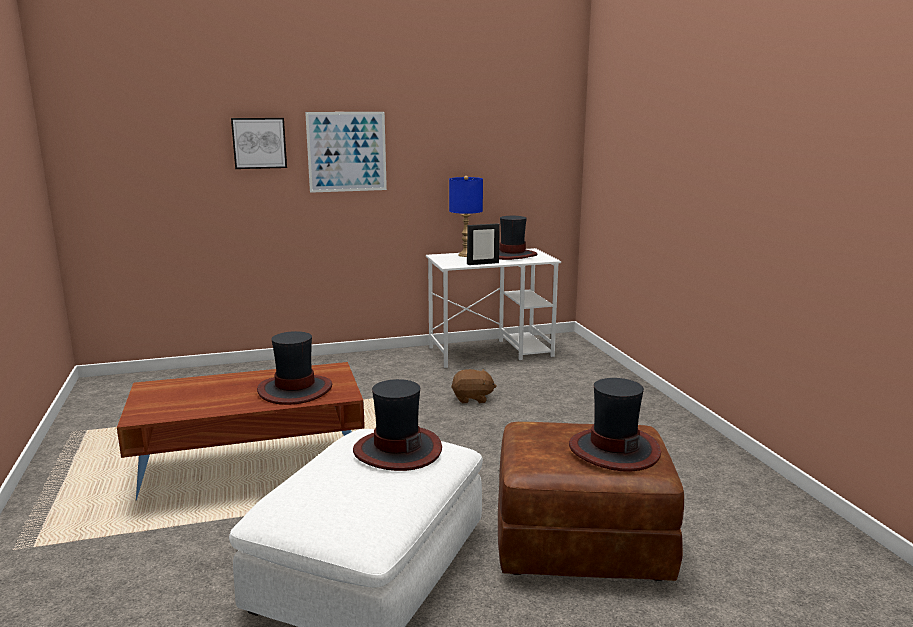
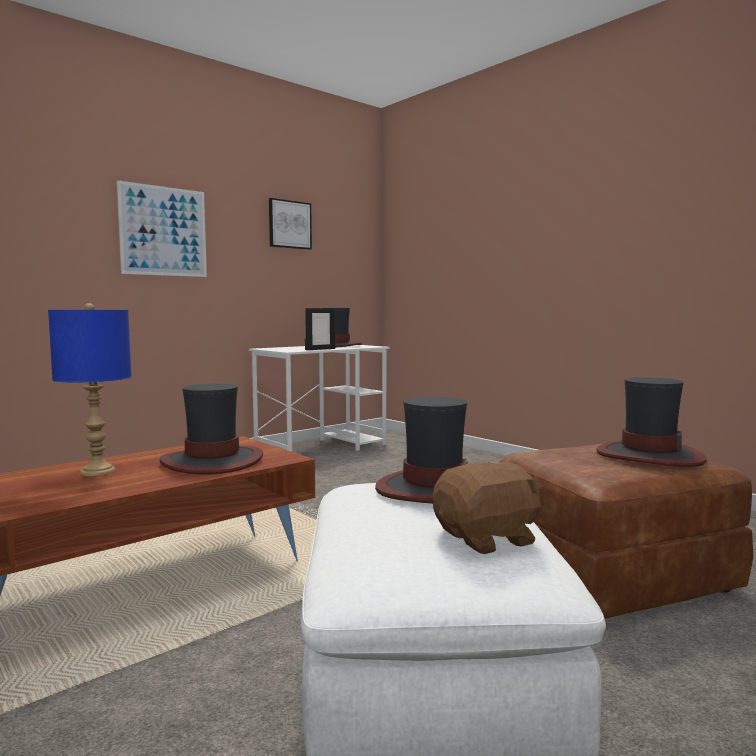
camera: 25 degrees left, 10 degrees down
picture [231,118,287,169] -> picture moved to [269,198,312,250]
blue table lamp [449,176,483,257] -> blue table lamp moved to [48,303,131,476]
brown plush toy [451,369,497,403] -> brown plush toy moved to [433,462,542,554]

